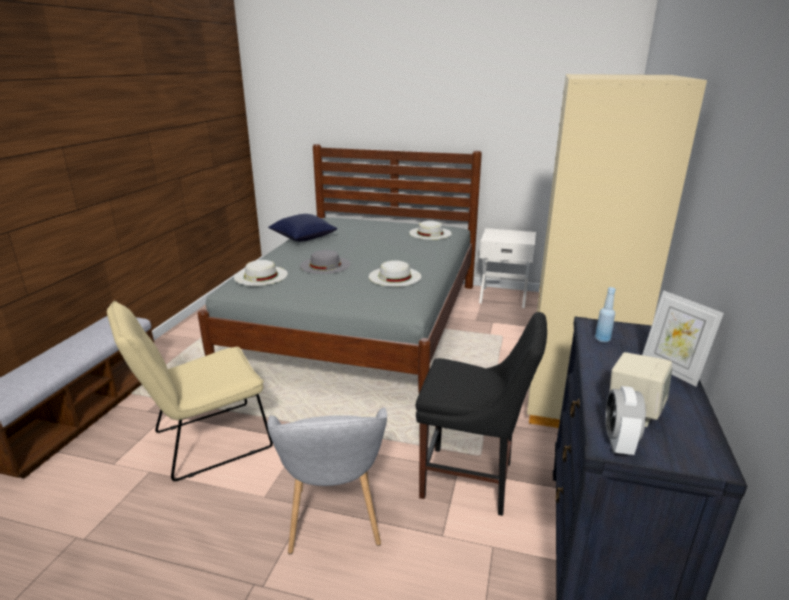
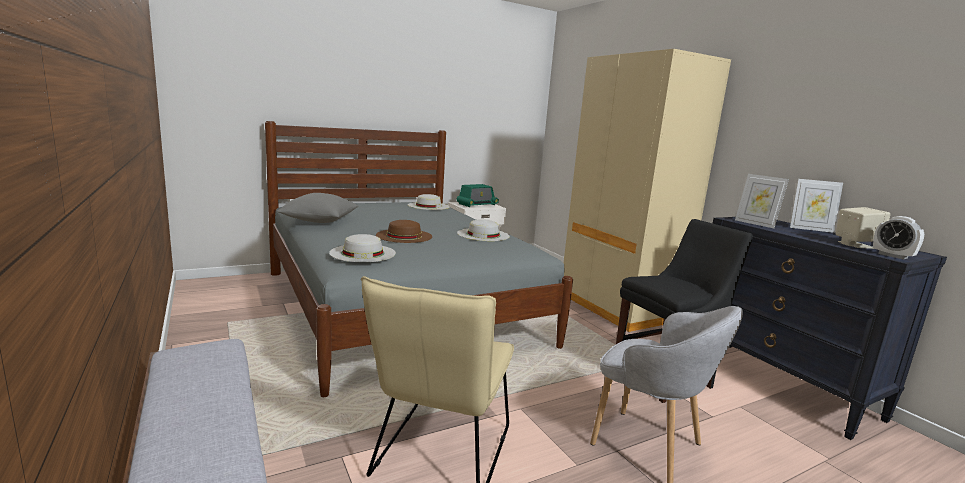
camera: 45 degrees left, 10 degrees down
blue pillow [268,214,337,242] -> grey pillow [277,193,358,223]
grey hat [300,250,350,274] -> brown hat [376,220,432,243]
blue bottle [595,287,615,343] -> picture frame [735,174,789,228]
none -> radio [456,184,499,207]

